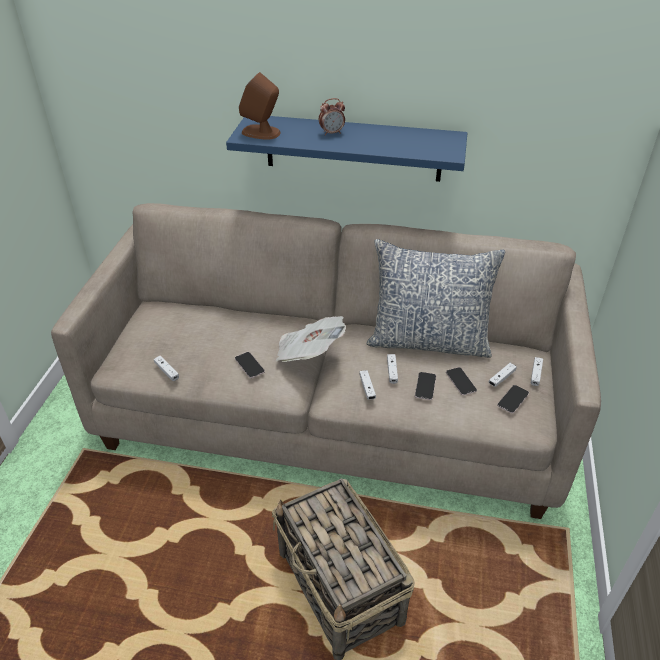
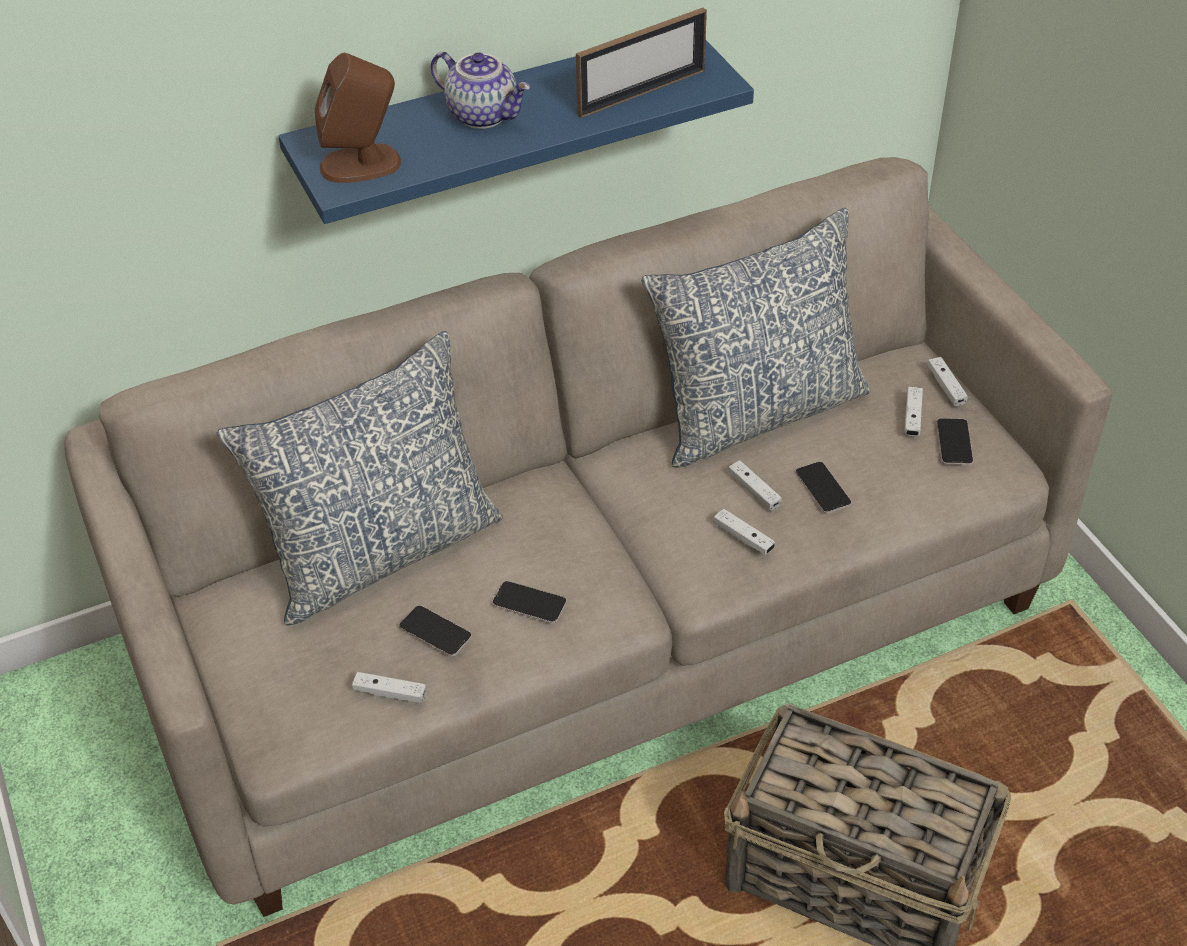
camera: 35 degrees left, 5 degrees up
newspaper [276,316,346,362] -> none
alarm clock [319,98,345,136] -> teapot [431,52,530,129]
phone [446,367,477,395] -> phone moved to [399,605,472,657]
none -> pillow [217,331,503,625]
none -> picture frame [576,8,707,118]

